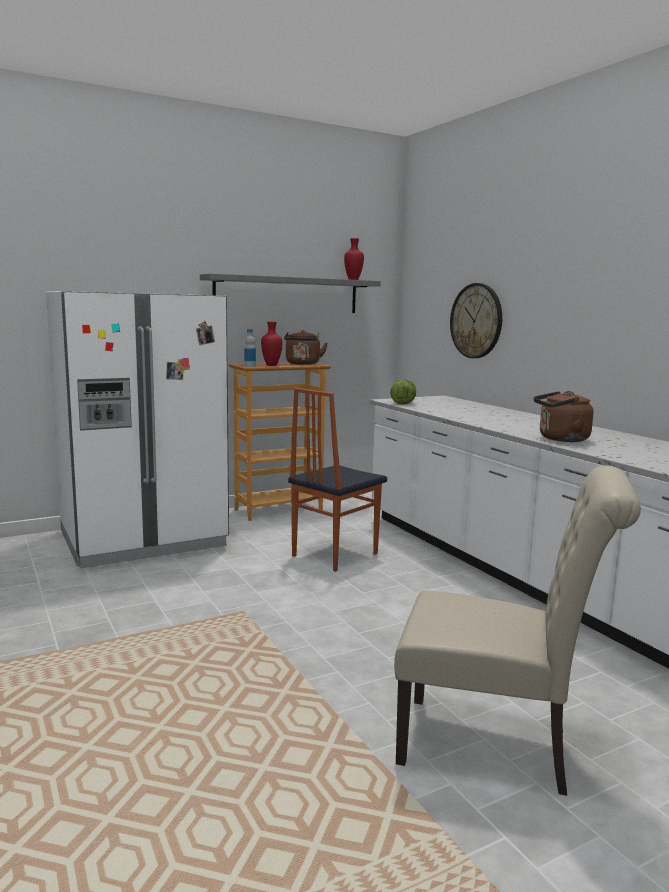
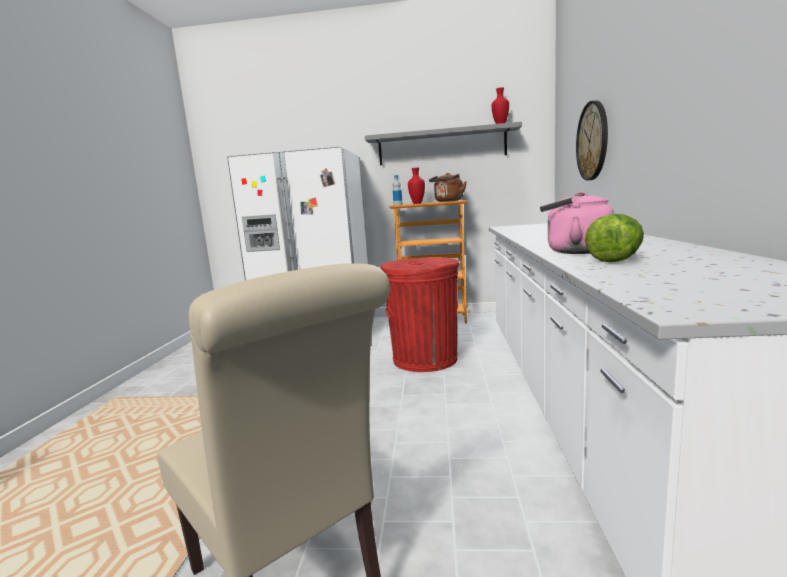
camera: 35 degrees right, 0 degrees up
chair [288,388,387,572] -> red trash can [381,257,460,372]
lettuce [390,379,416,405] -> lettuce moved to [585,214,644,263]
brown kettle [533,391,594,442] -> pink kettle [540,191,614,254]

